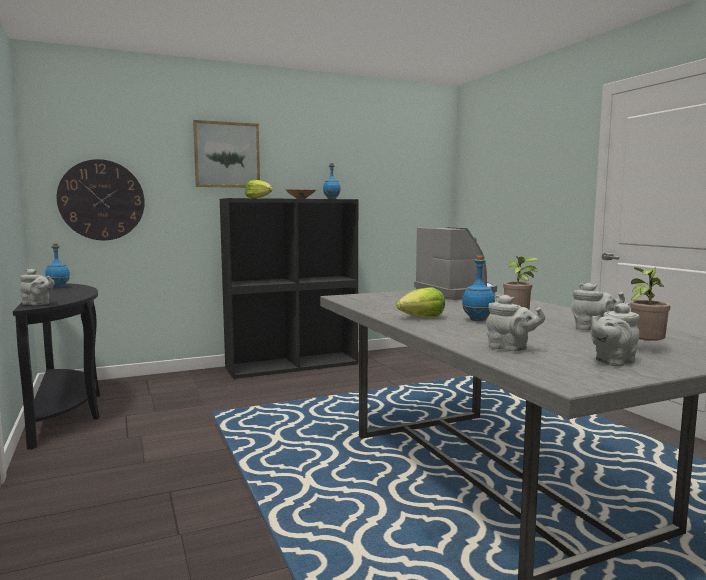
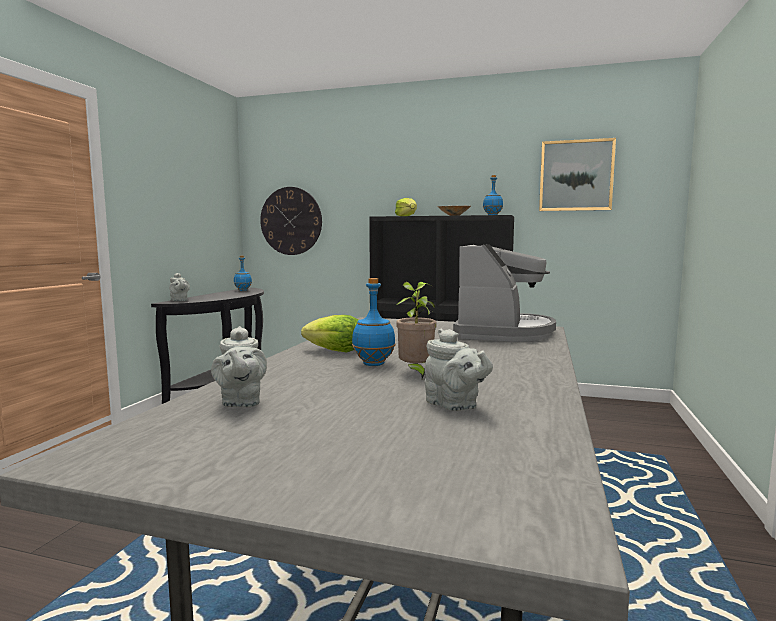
camera: 40 degrees right, 0 degrees up
picture [193,120,260,188] -> picture moved to [539,138,616,211]
grey teapot [591,303,640,366] -> none
potted plant [630,267,670,341] -> none

